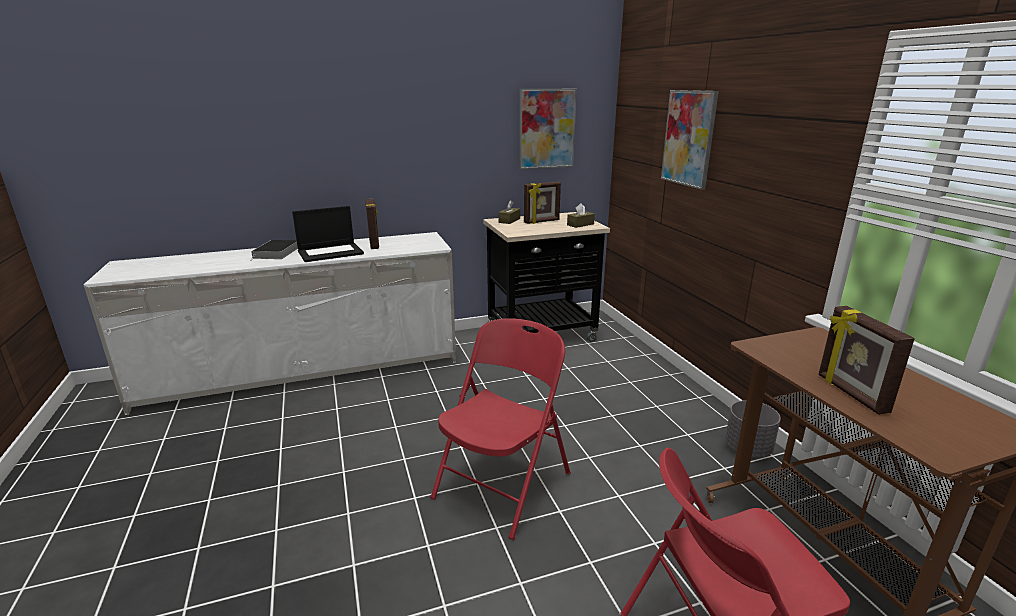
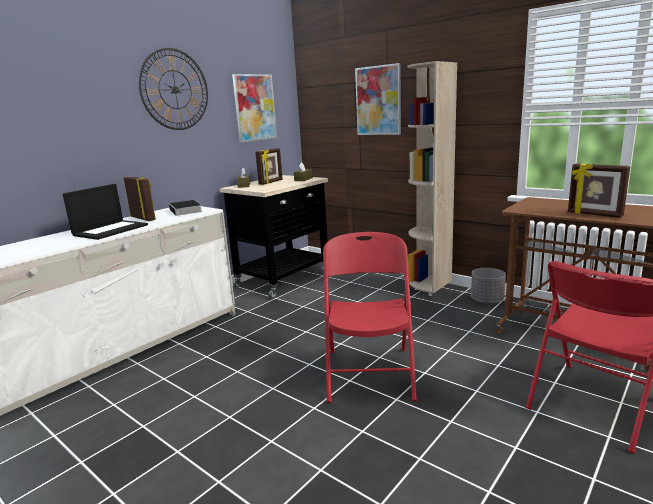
camera: 30 degrees left, 5 degrees down
book [251,240,298,260] -> book moved to [169,200,202,216]
none -> wall clock [138,48,208,130]
none -> beige bookcase [408,61,457,296]

